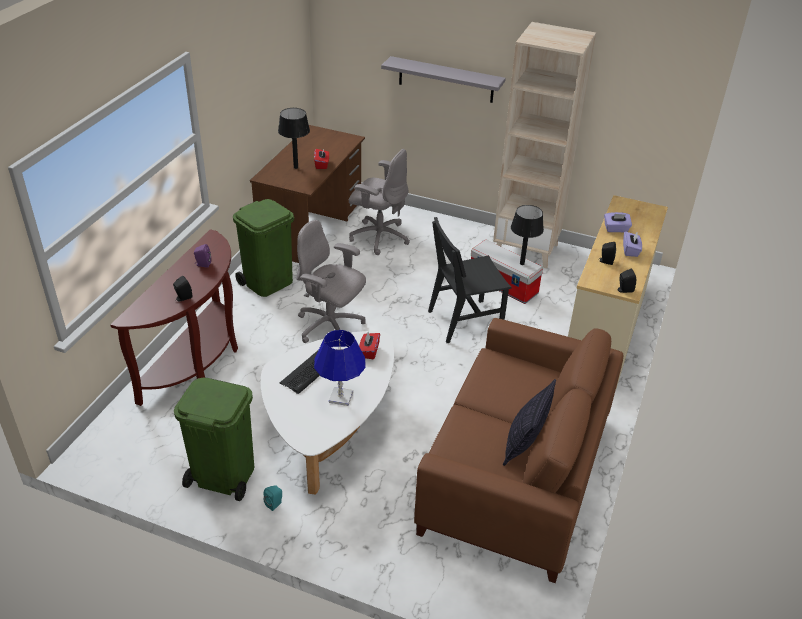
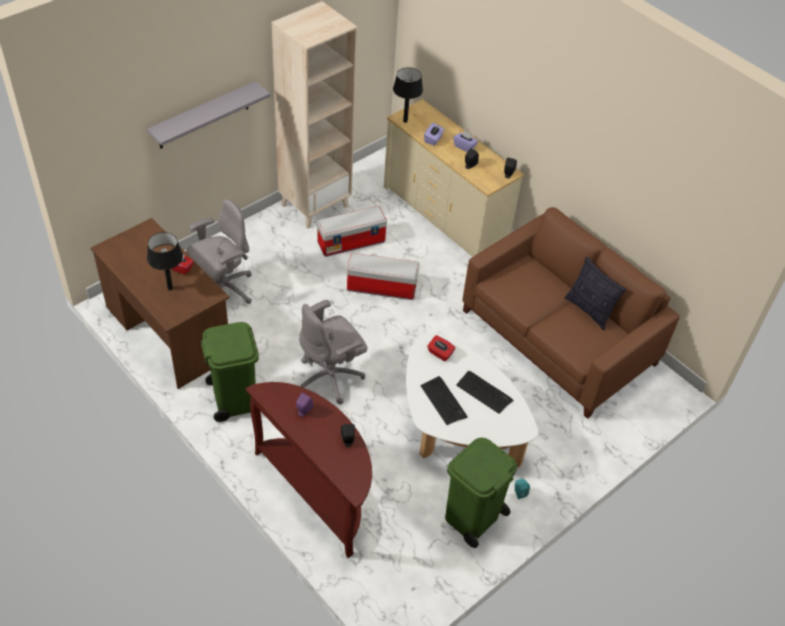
camera: 65 degrees left, 10 degrees up
blue table lamp [314,330,366,406] -> keyboard [456,370,513,414]
black chair [428,217,511,343] -> storage box [347,253,419,300]
black table lamp [511,205,544,265] -> black table lamp moved to [393,67,423,123]

